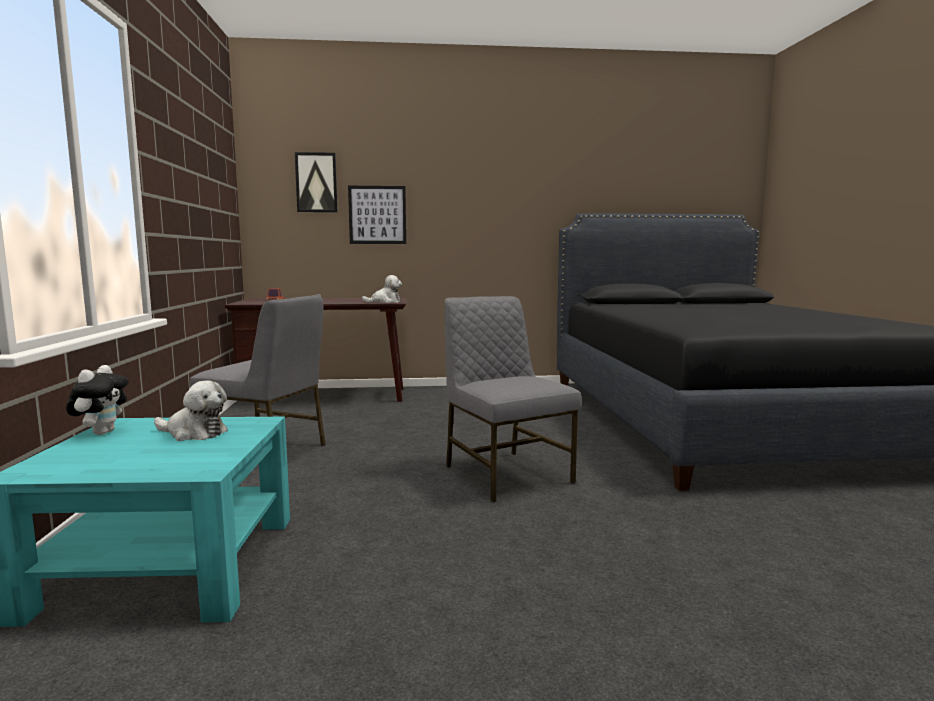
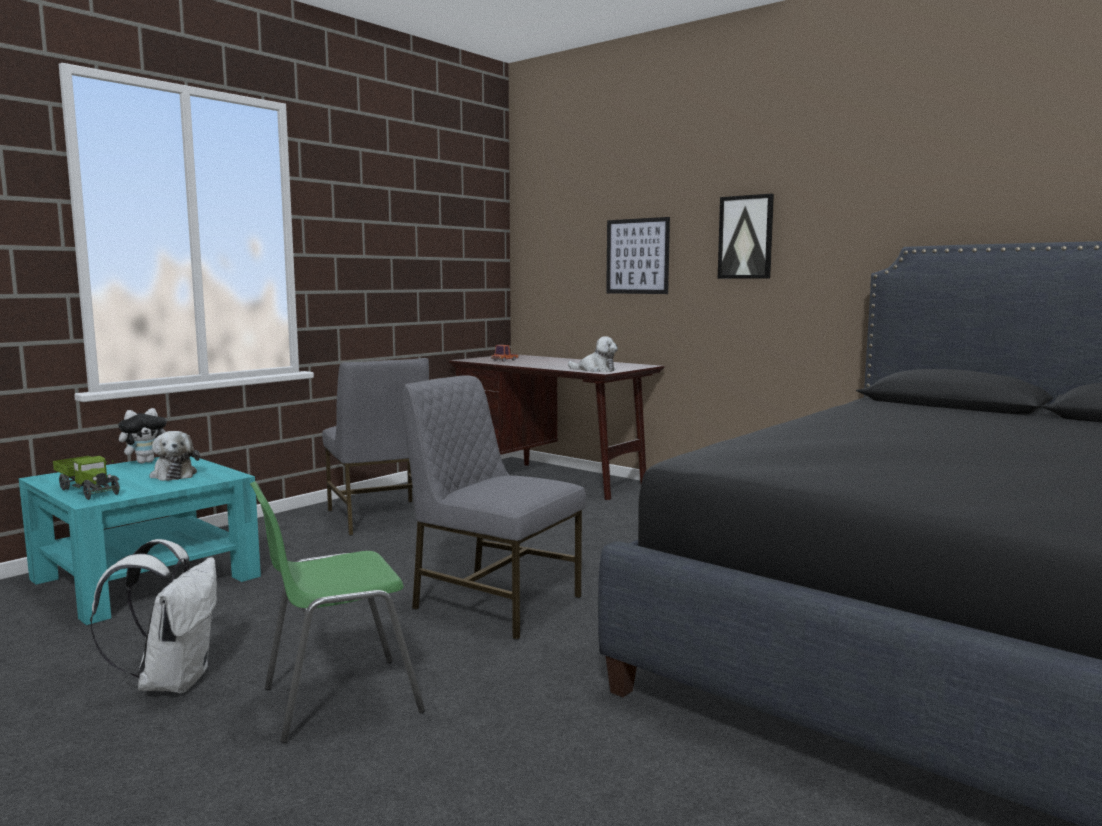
camera: 45 degrees right, 0 degrees up
picture [295,152,338,213] -> picture moved to [718,194,774,279]
grey chair [444,296,581,502] -> grey chair turned 75 degrees counterclockwise [402,375,586,640]
none -> toy truck [53,456,120,500]
none -> white backpack [90,539,217,693]
none -> green chair [250,482,425,743]

